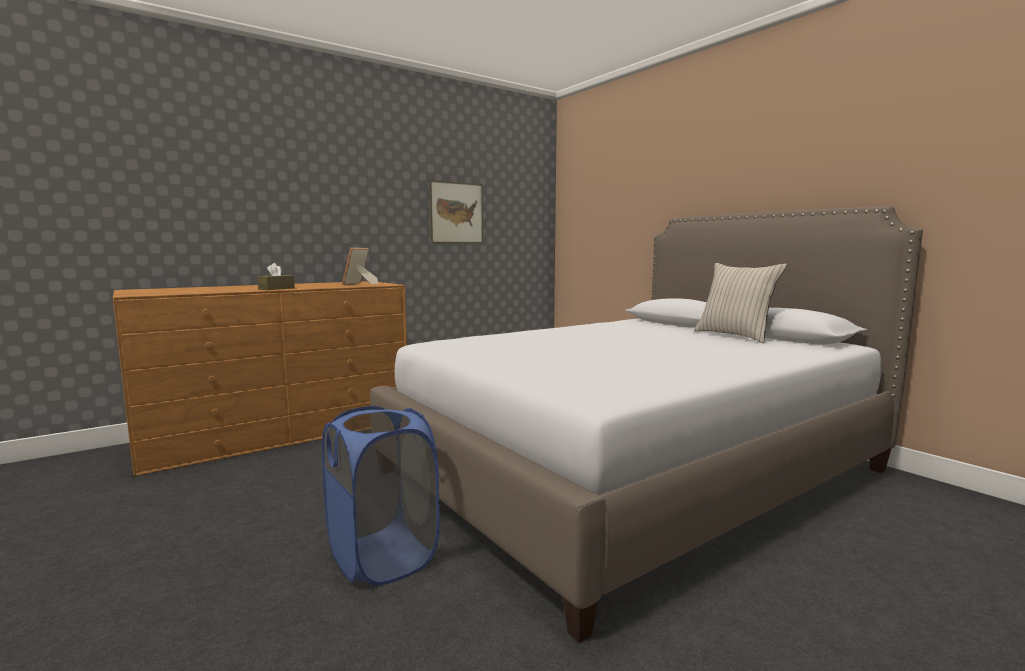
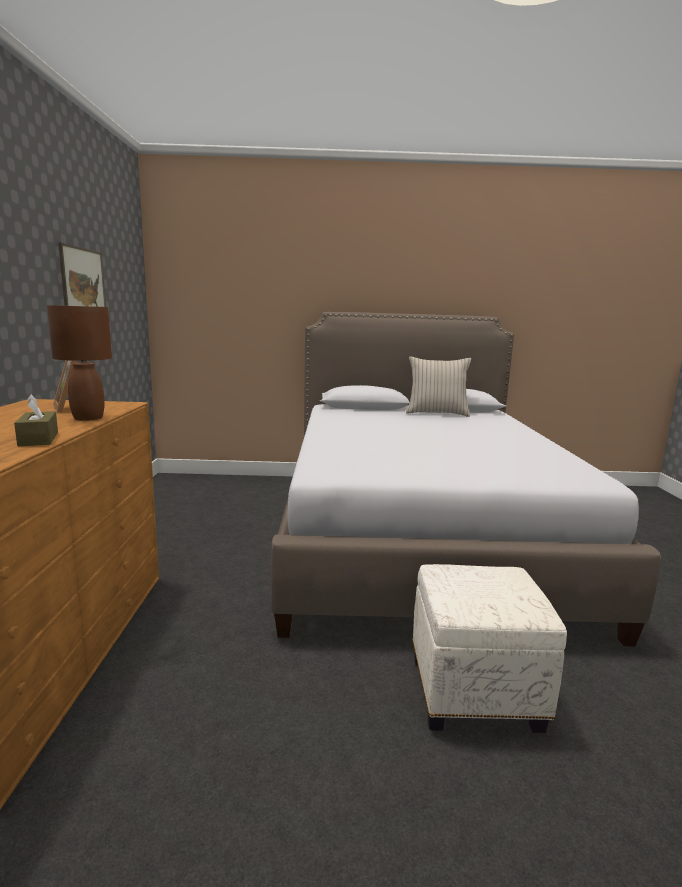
camera: 55 degrees left, 5 degrees up
blue laundry basket [322,406,440,586] -> white ottoman [413,564,567,733]
none -> brown table lamp [47,305,112,421]

